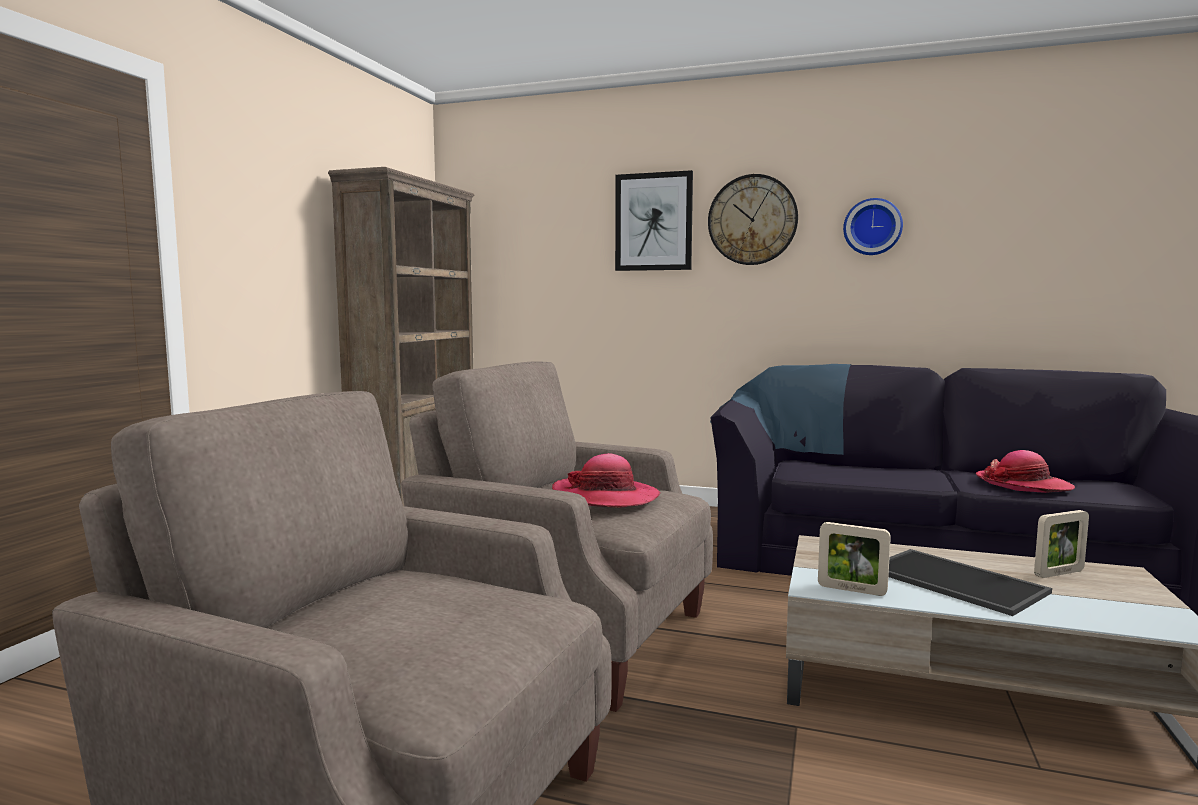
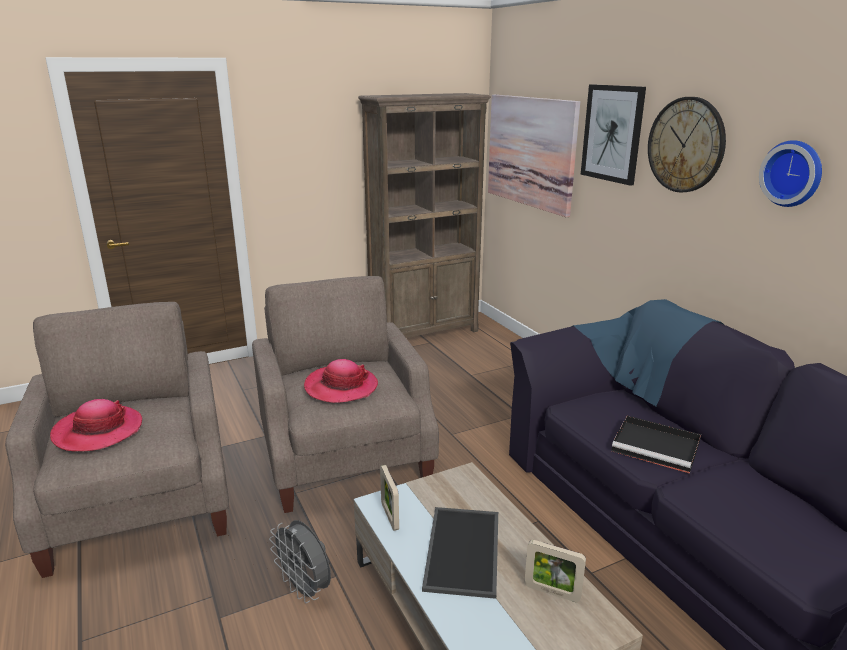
camera: 45 degrees right, 15 degrees up
hat [976,450,1075,493] -> hat moved to [50,399,142,451]
none -> grey fan [269,520,331,603]
none -> picture [488,95,580,217]
none -> black tray [611,416,701,474]

